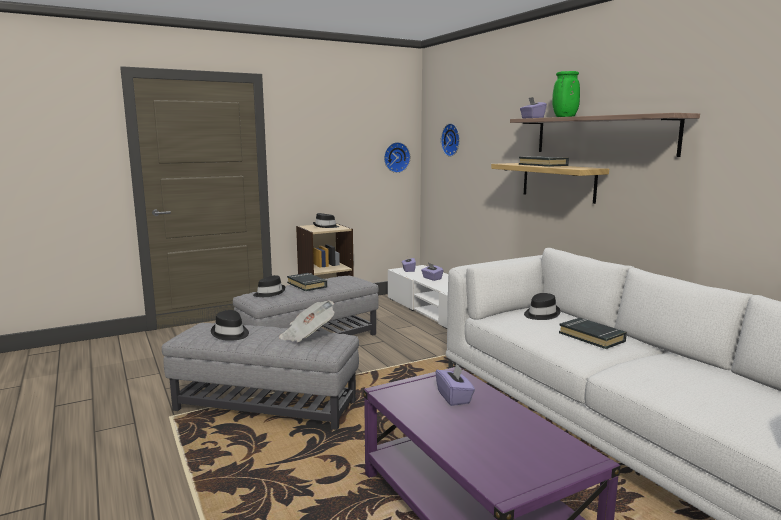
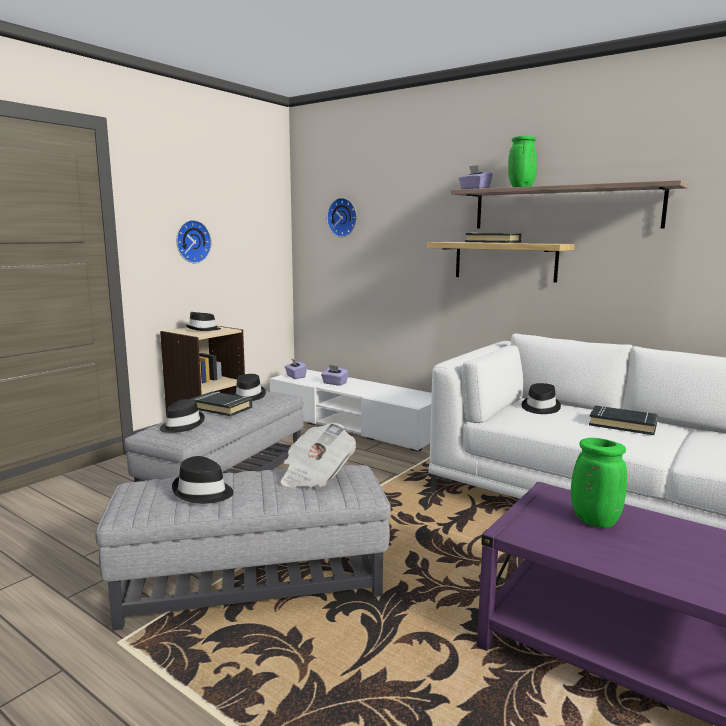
camera: 25 degrees left, 0 degrees up
wall clock [384,142,410,173] -> wall clock moved to [176,220,211,263]
purple tissue box [435,363,475,406] -> green vase [571,438,627,528]
none -> black hat [232,374,266,401]

